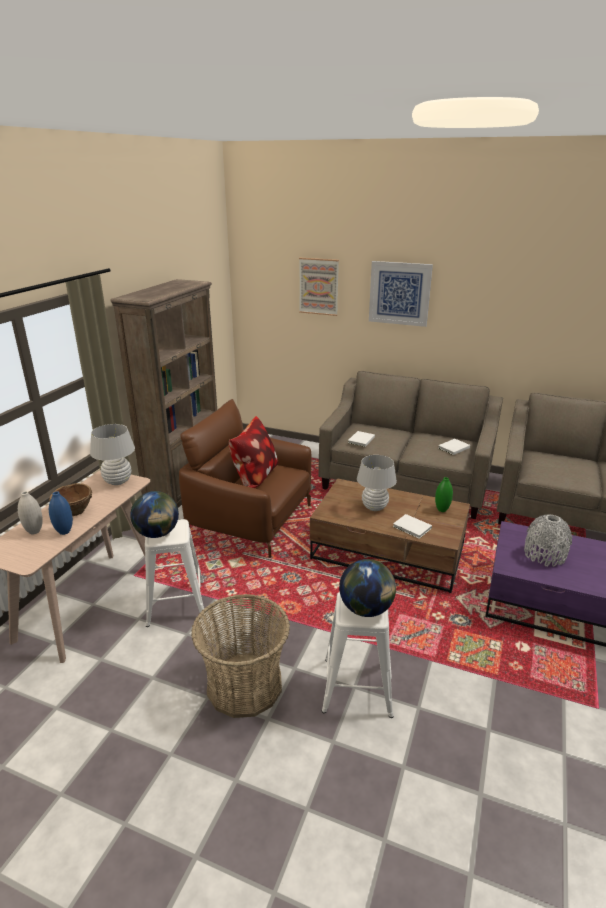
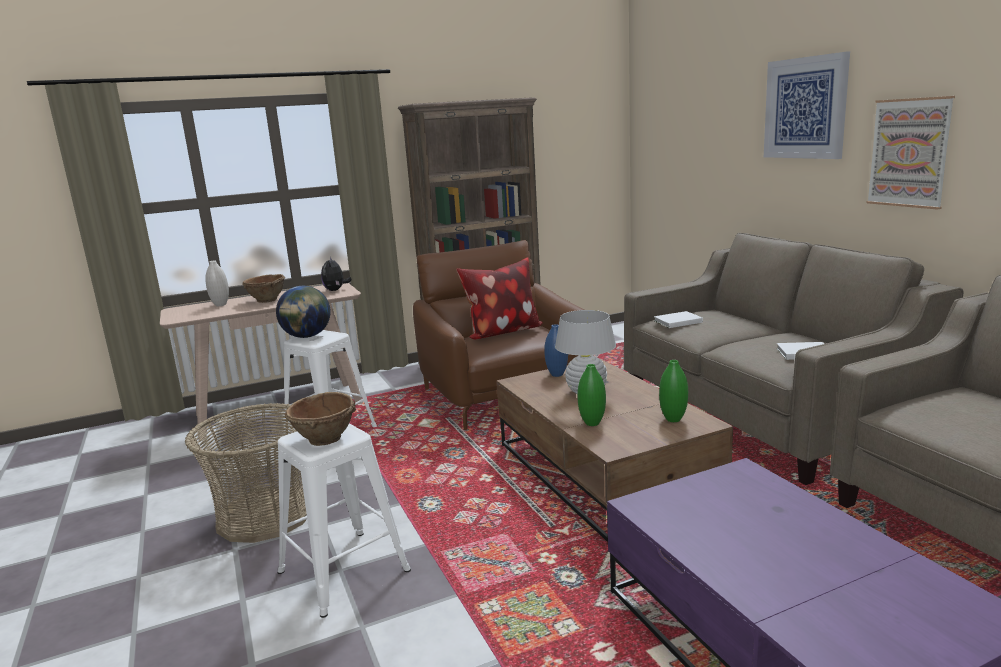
camera: 45 degrees right, 10 degrees down
blue vase [49,491,73,535] -> blue vase moved to [544,324,568,377]
white table lamp [90,424,135,485] -> plush toy [321,257,352,291]
picture [299,258,339,316] -> picture moved to [866,96,955,210]
globe [339,559,396,617] -> brown bowl [285,392,356,446]
white book [393,514,432,539] -> green vase [577,364,606,426]
grey vase [524,515,572,567] -> none

